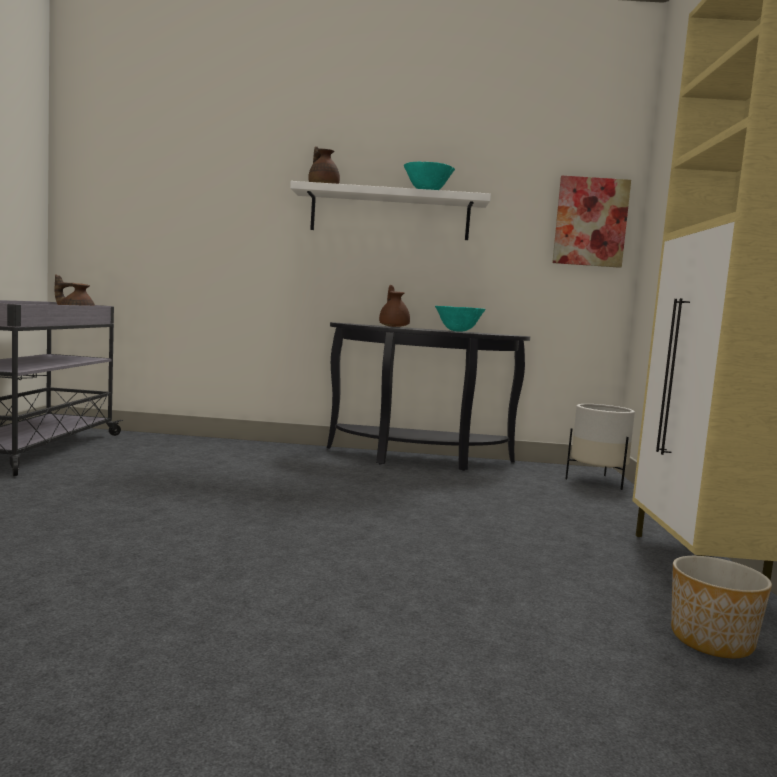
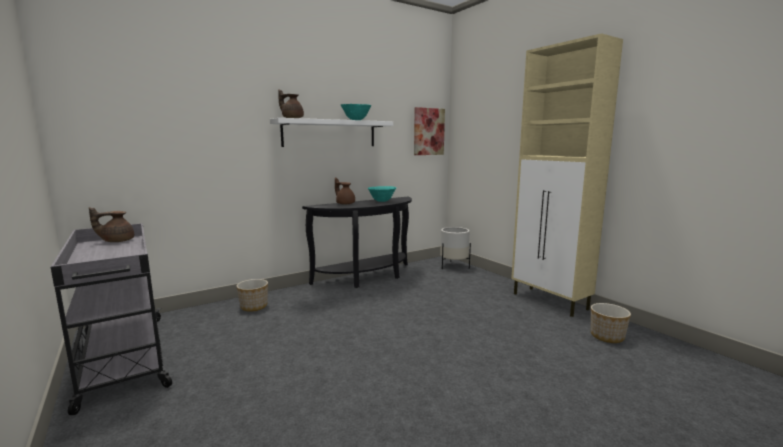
camera: 35 degrees left, 5 degrees up
none -> planter [236,279,268,312]

